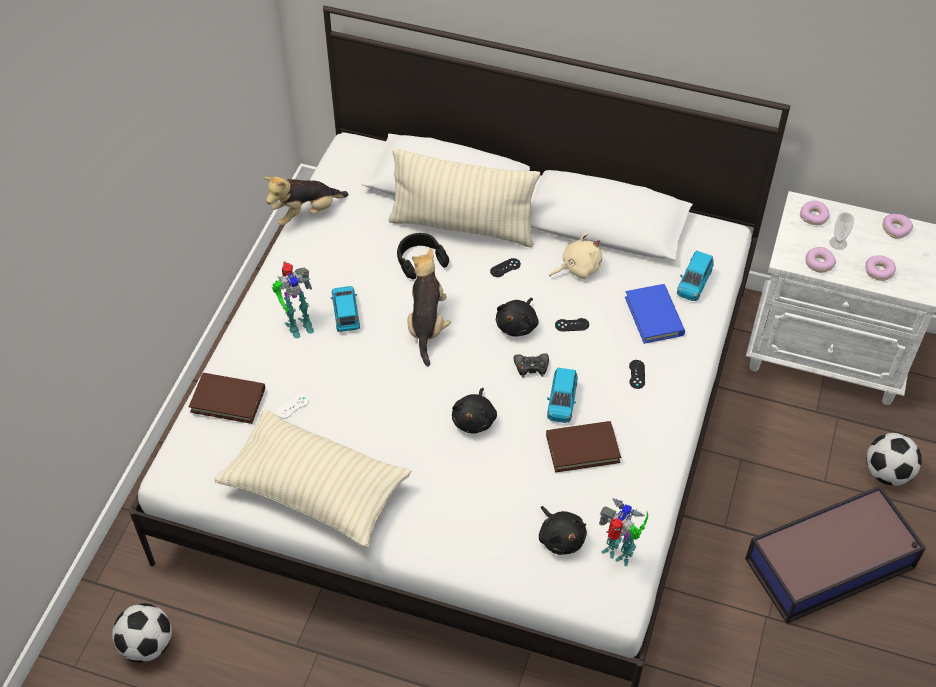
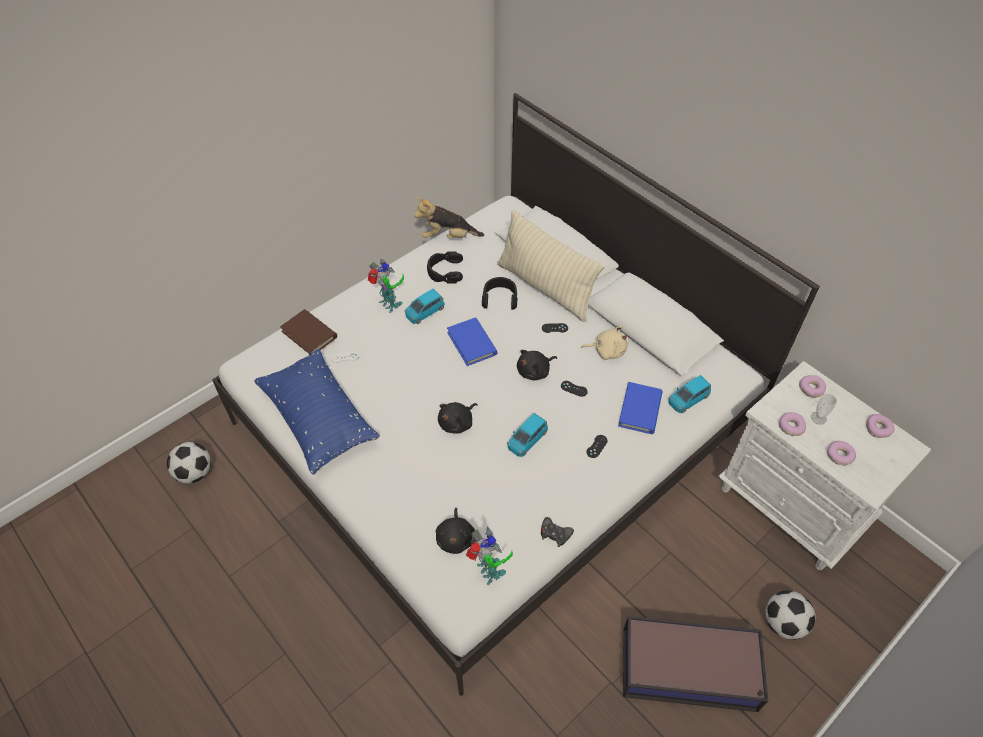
camera: 30 degrees right, 0 degrees up
beige pillow [214,409,411,548] -> blue pillow [254,349,380,475]
toy robot [272,261,314,338] -> toy robot turned 135 degrees counterclockwise [368,259,404,313]
blue toy car [330,286,360,332] -> blue toy car turned 150 degrees counterclockwise [405,289,444,324]
plush toy [407,248,451,366] -> blue book [447,317,498,366]
black game controller [514,353,549,377] -> black game controller moved to [541,517,574,547]
brown book [546,421,621,472] -> none
none -> black headphones [427,251,463,284]

